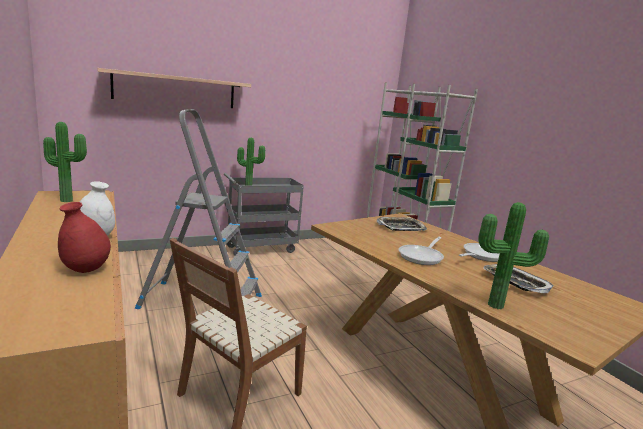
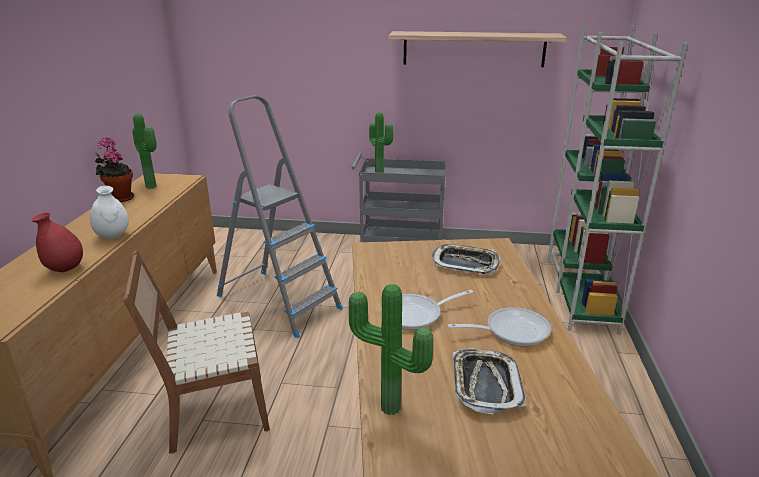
camera: 35 degrees right, 10 degrees up
shelf [97,68,251,108] -> shelf moved to [388,31,567,67]
none -> potted plant [95,137,134,202]

